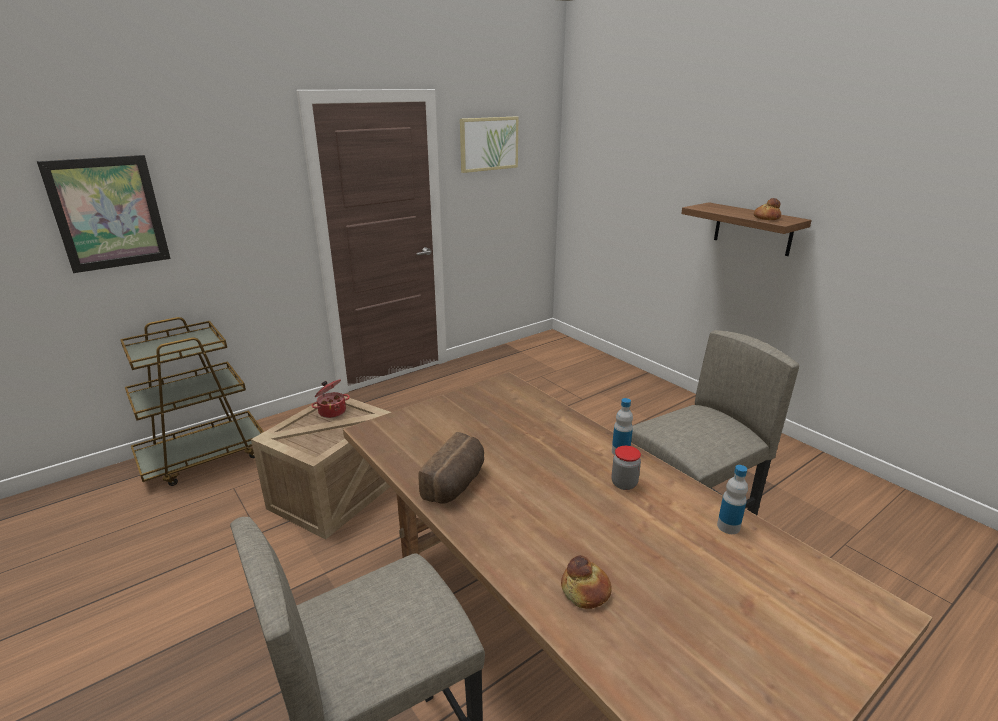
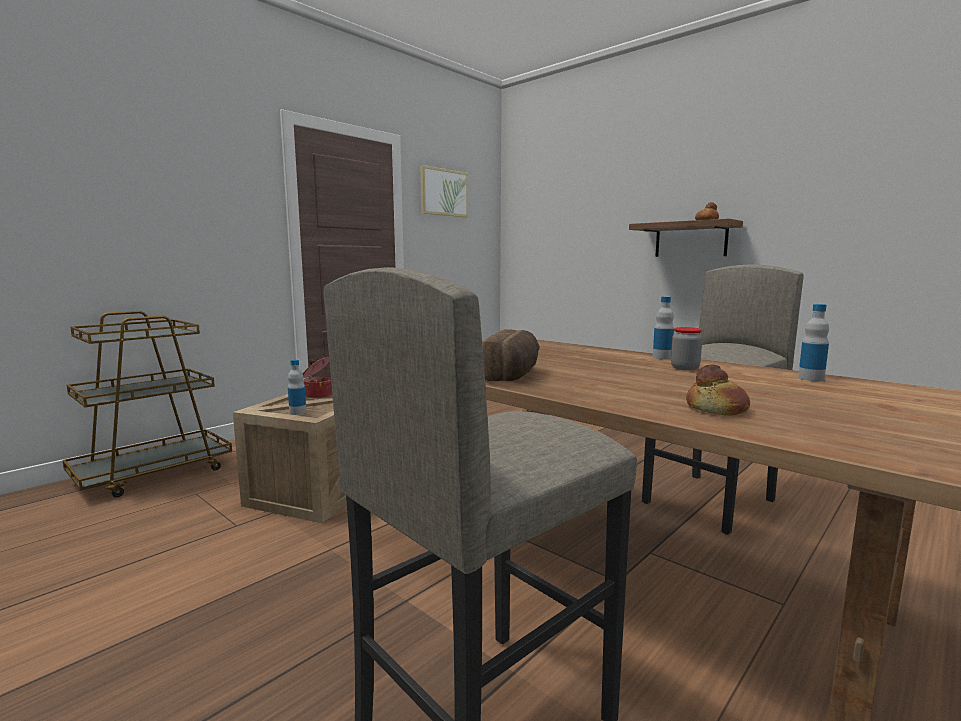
camera: 10 degrees left, 15 degrees down
picture [37,155,171,273] -> none
none -> bottle [288,359,306,415]

